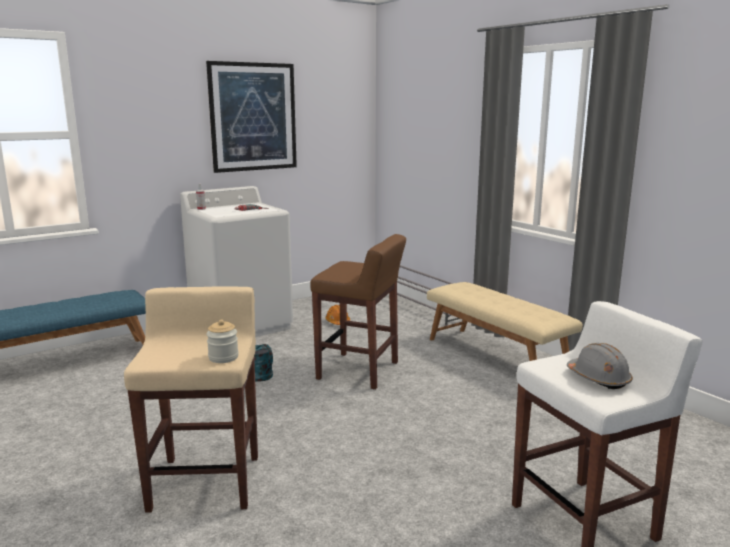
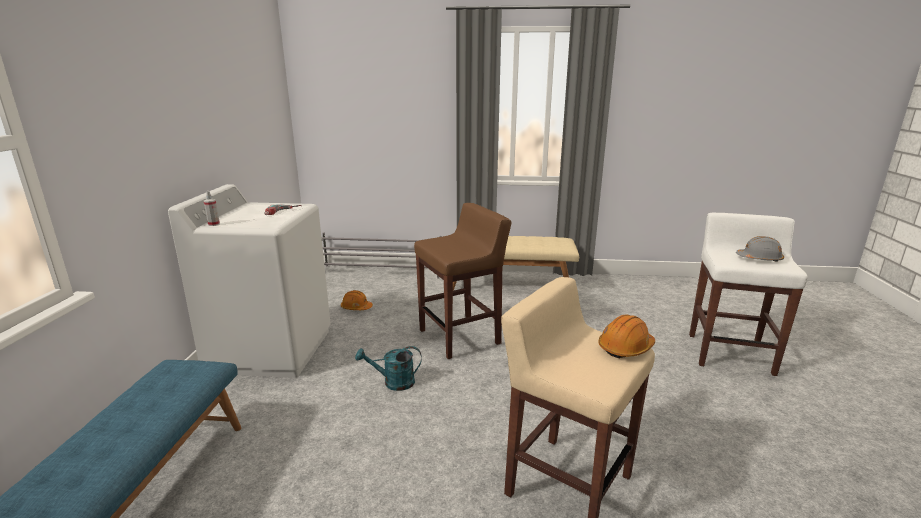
camera: 50 degrees left, 5 degrees up
picture [206,61,297,173] -> none
jar [206,320,239,363] -> orange hard hat [598,314,655,358]

